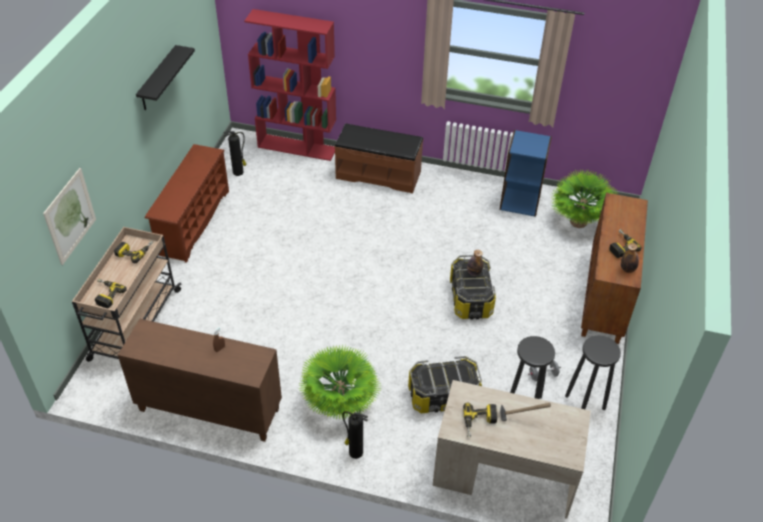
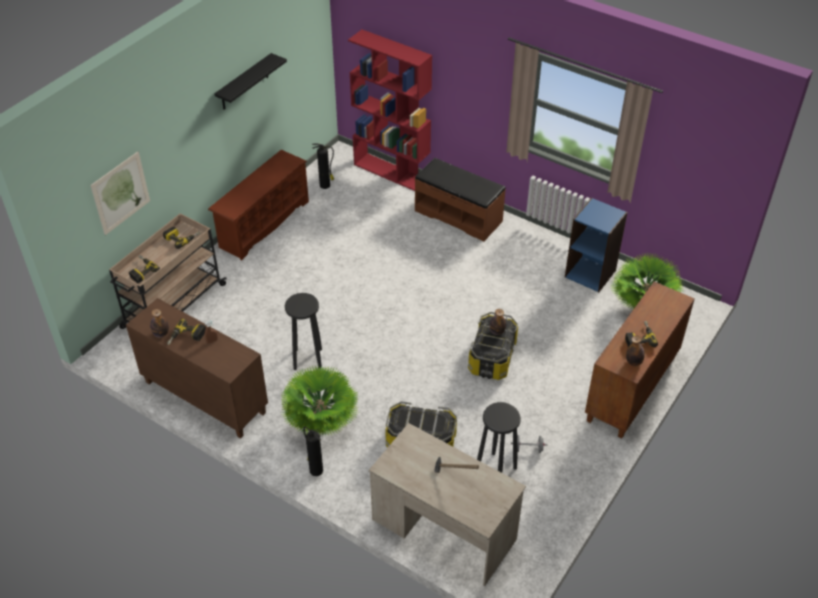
camera: 20 degrees right, 0 degrees up
power drill [463,403,497,437] -> power drill moved to [167,319,206,345]
black stool [565,336,621,410] -> black stool moved to [285,293,322,370]
none -> bottle [150,309,169,338]

